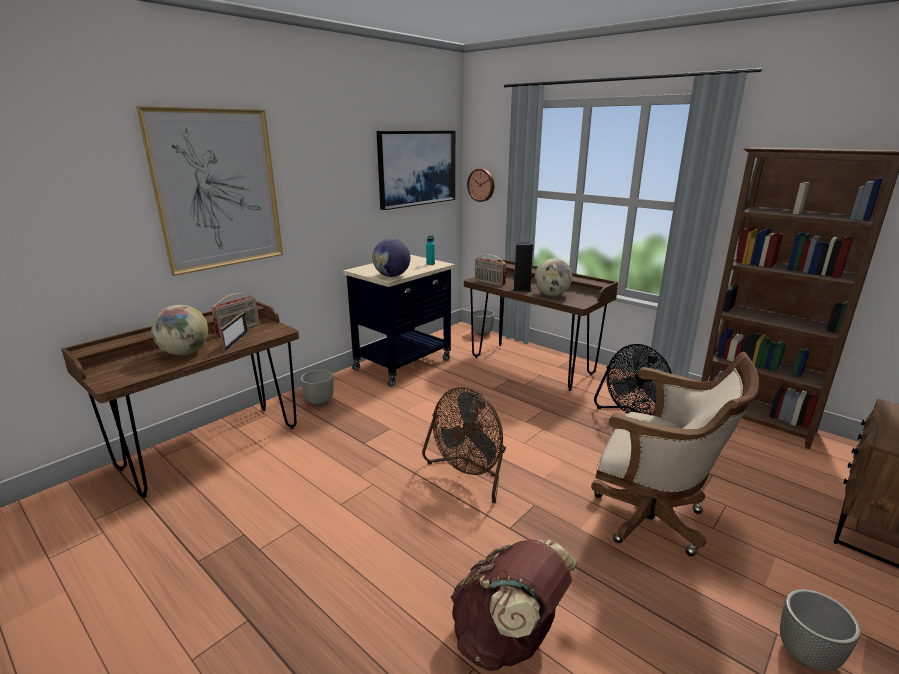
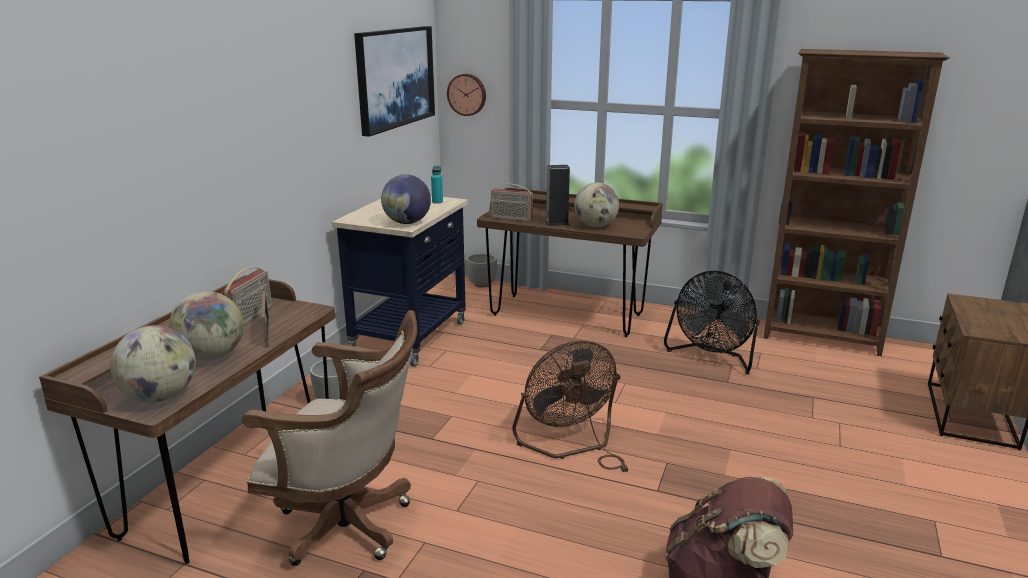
camera: 20 degrees left, 0 degrees up
picture [136,106,283,276] -> none
brown fan [422,387,506,503] -> brown fan turned 135 degrees clockwise [512,341,628,472]
office chair [591,352,759,556] -> office chair moved to [242,310,418,566]
grey planter [780,589,861,671] -> none
none -> globe [110,325,196,403]

